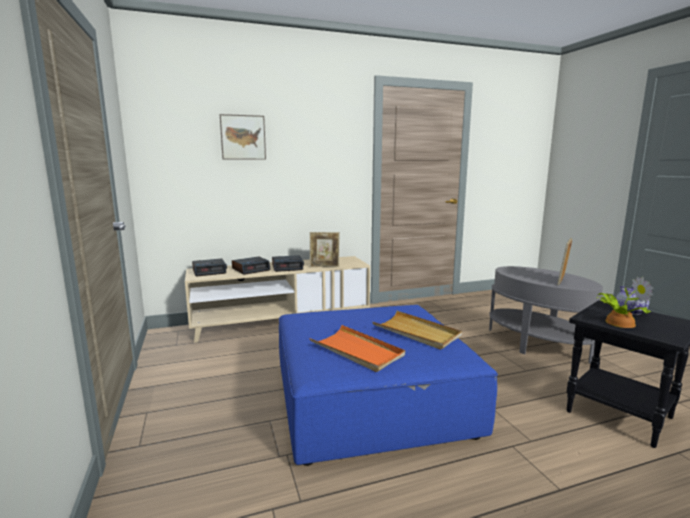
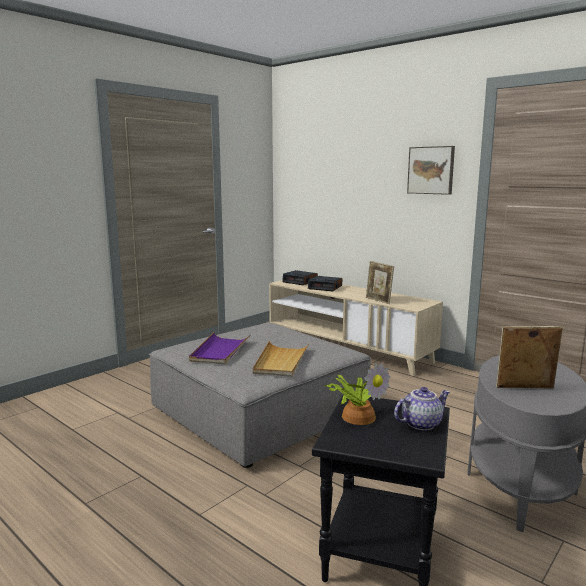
camera: 60 degrees right, 0 degrees up
picture [220,114,266,160] -> picture moved to [407,146,455,195]
alarm clock [272,255,304,272] -> none
blue ottoman [279,305,498,466] -> grey ottoman [149,323,371,468]
orange tray [309,325,405,372] -> purple tray [189,332,251,364]

